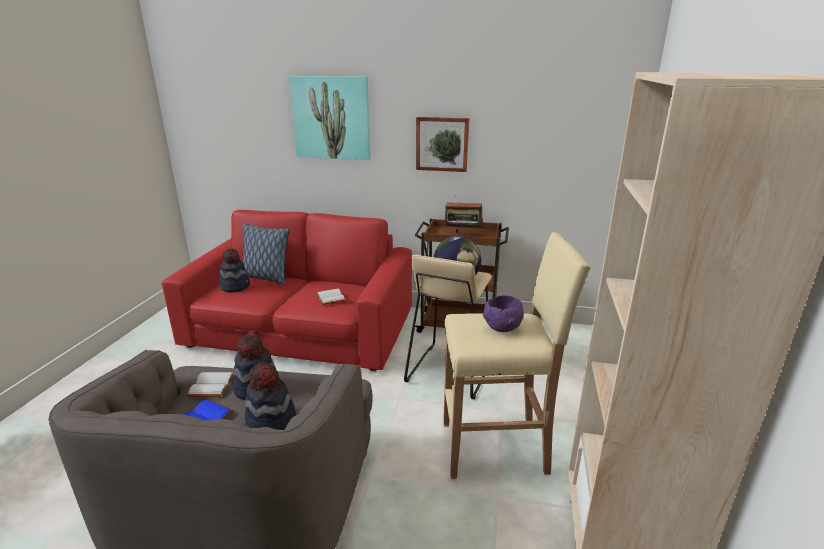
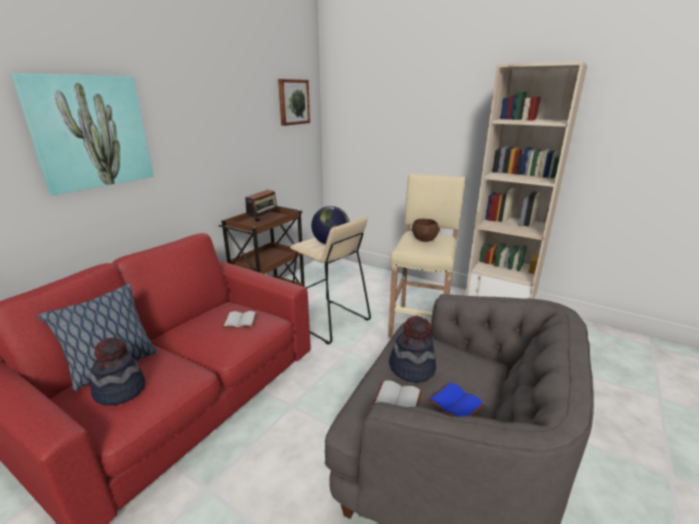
camera: 70 degrees left, 0 degrees up
hat [245,362,296,430] -> none
picture [416,117,469,172] -> picture moved to [278,79,310,126]
purple bowl [483,296,524,332] -> brown bowl [411,219,440,242]

